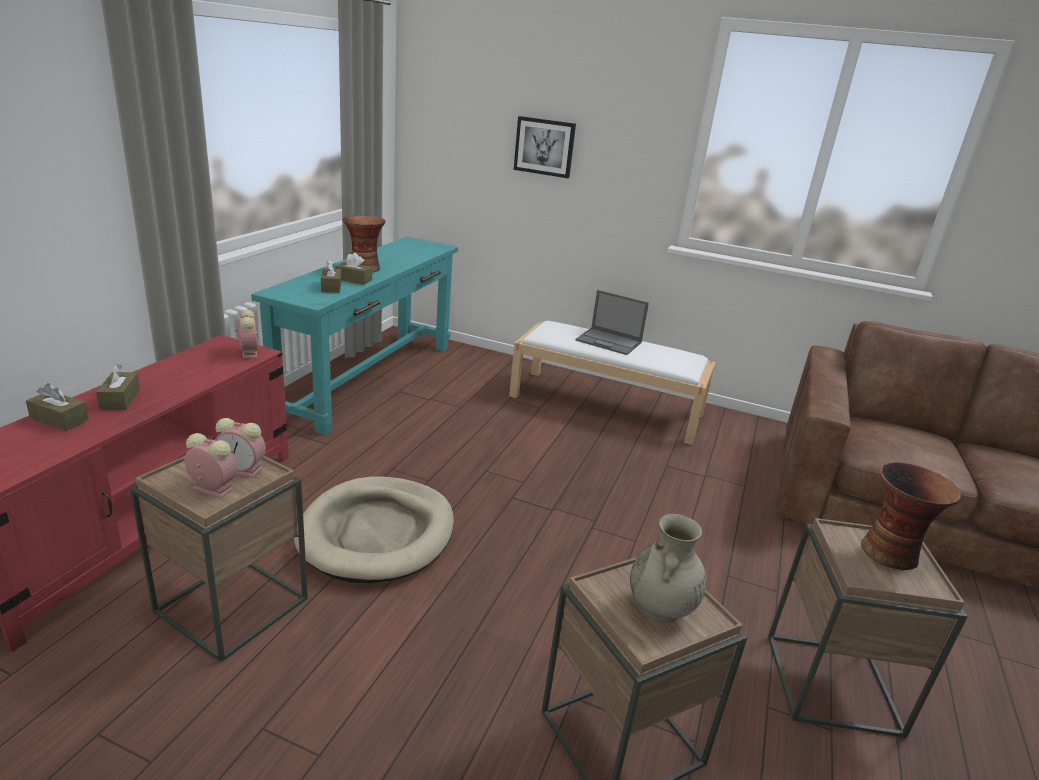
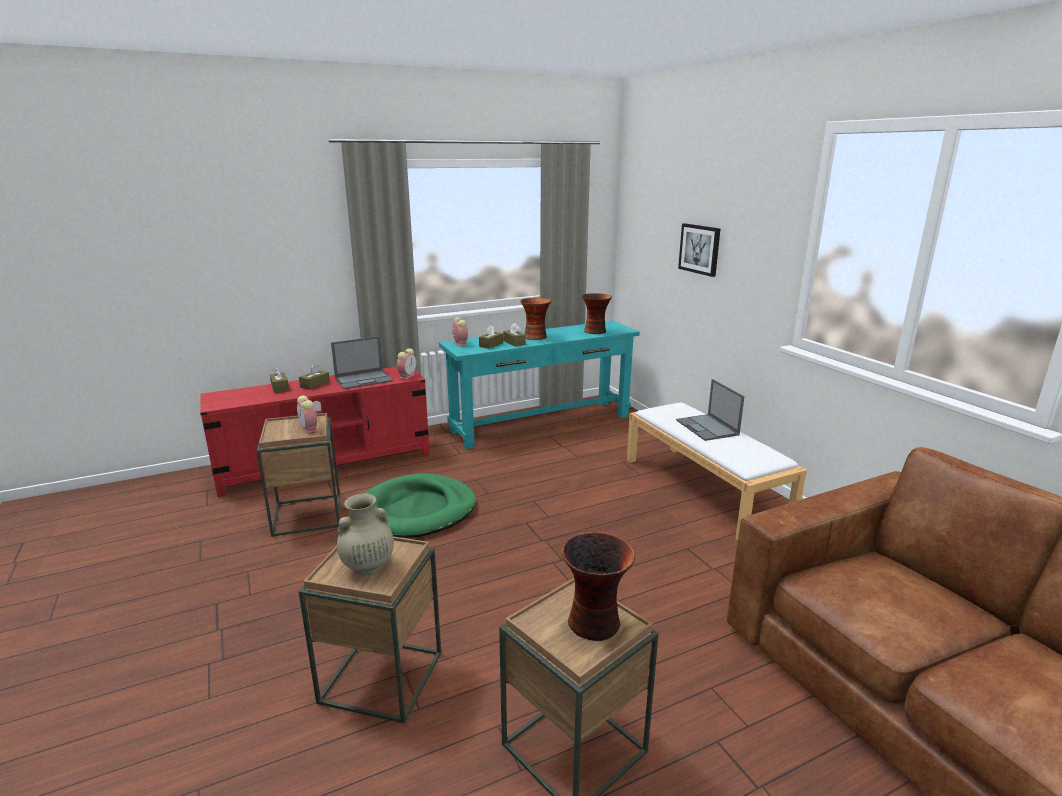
camera: 45 degrees right, 5 degrees down
alarm clock [185,433,237,499] -> alarm clock moved to [452,317,468,347]
beige dog bed [294,477,454,583] -> green dog bed [363,473,476,538]
none -> laptop [331,336,393,389]
none -> vase [582,293,612,334]

